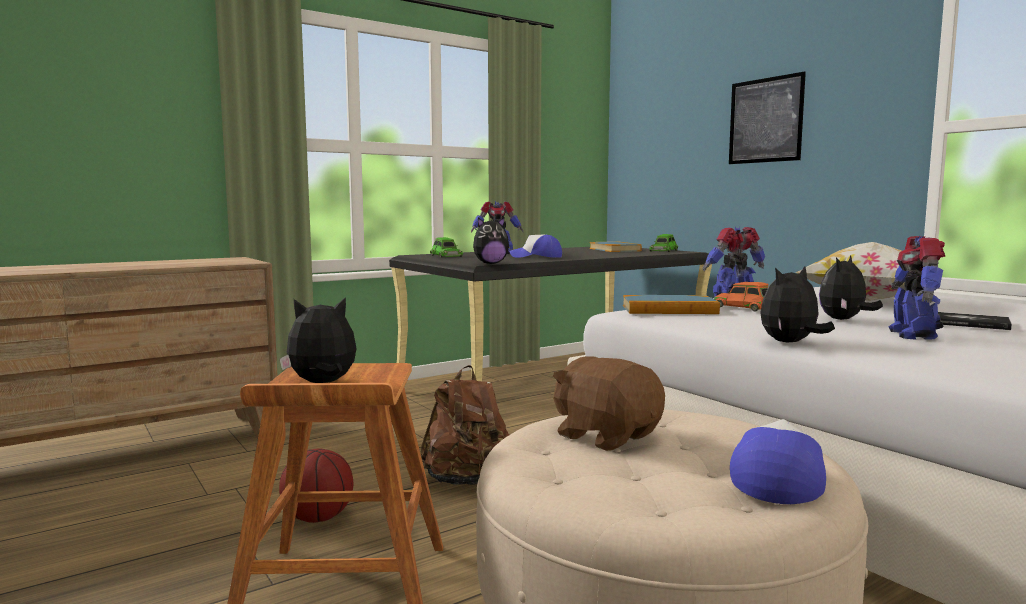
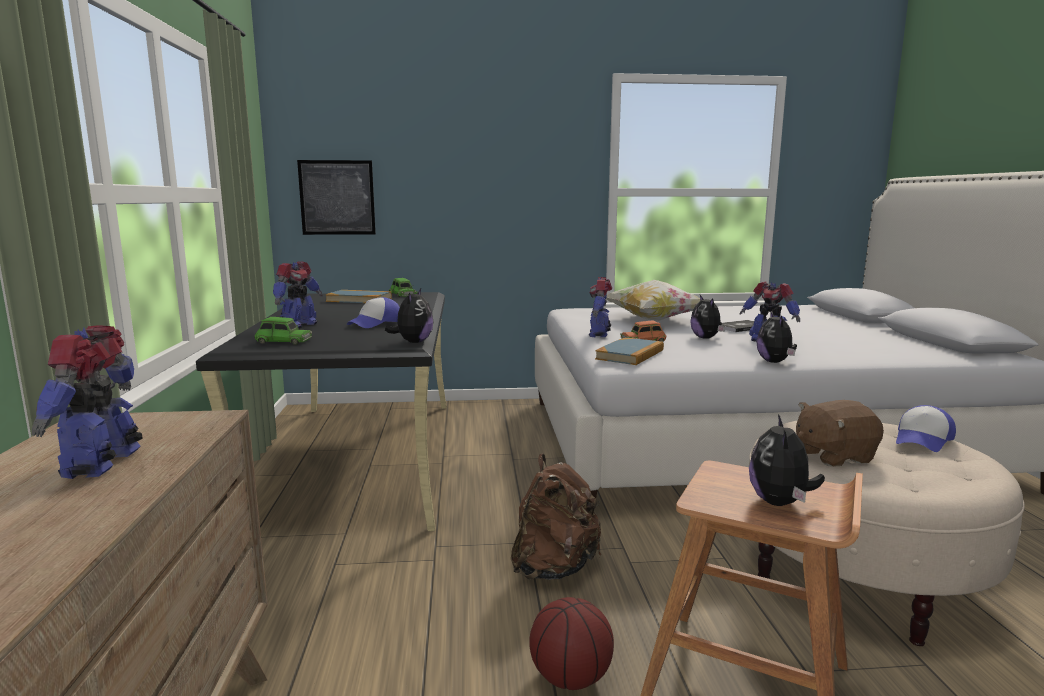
camera: 60 degrees left, 5 degrees up
picture [729,72,806,164] -> picture moved to [297,160,376,235]
cap [730,419,826,504] -> cap turned 105 degrees counterclockwise [896,405,956,452]
none -> toy robot [32,325,143,479]

